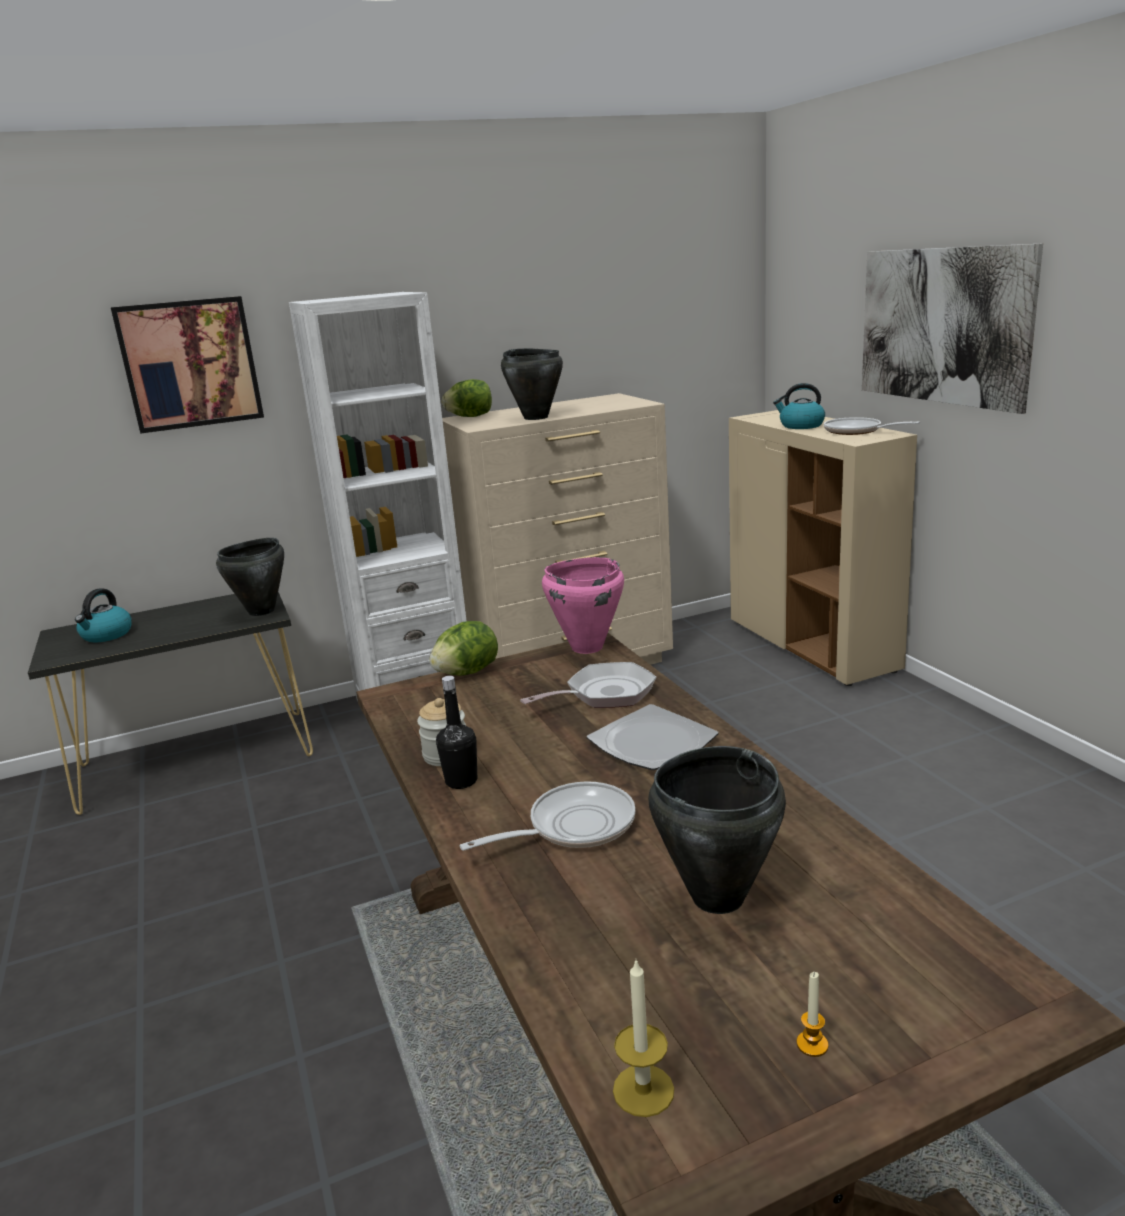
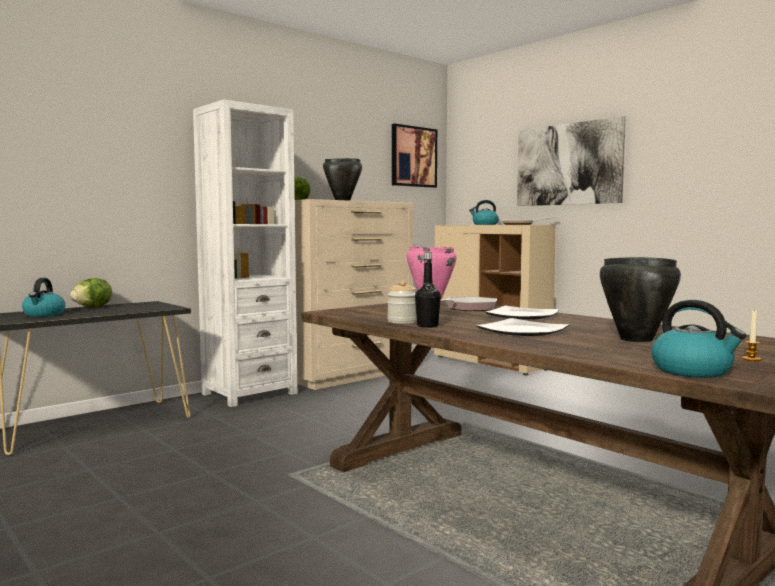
camera: 20 degrees left, 15 degrees down
picture [111,296,264,434] -> picture moved to [392,124,437,188]
black cooking pot [216,538,284,616] -> none
lettuce [429,621,498,676] -> lettuce moved to [70,278,112,307]
frying pan [459,781,636,851] -> plate [476,318,569,336]
candle [613,960,674,1117] -> kettle [651,300,747,378]

